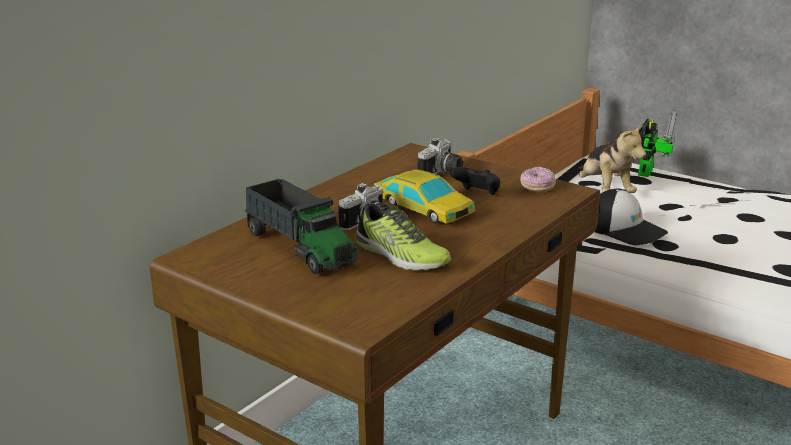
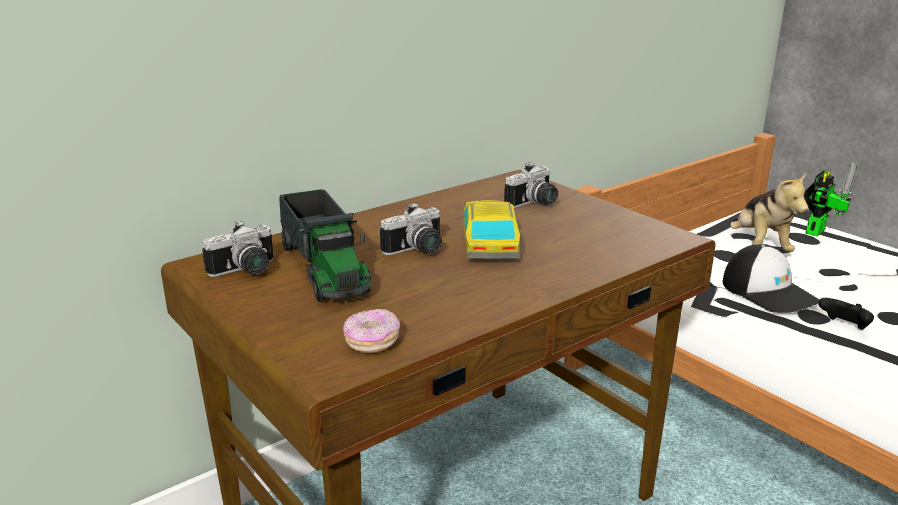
camera: 15 degrees right, 0 degrees up
shoe [355,203,451,270] -> none
toy car [374,170,475,224] -> toy car turned 150 degrees counterclockwise [464,200,520,259]
black game controller [450,167,500,195] -> black game controller moved to [818,298,874,329]
donut [520,167,556,192] -> donut moved to [343,309,400,353]
none -> camera [202,221,274,277]

